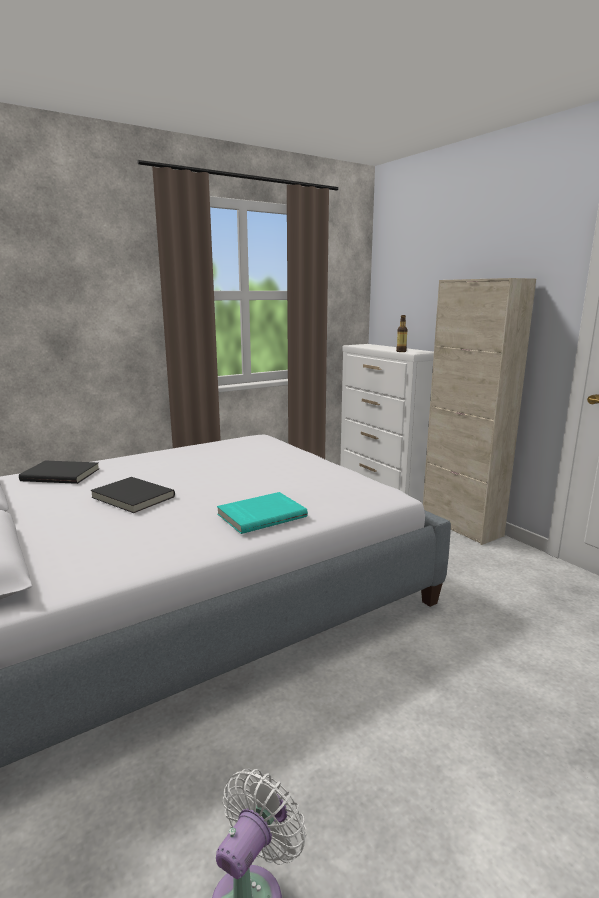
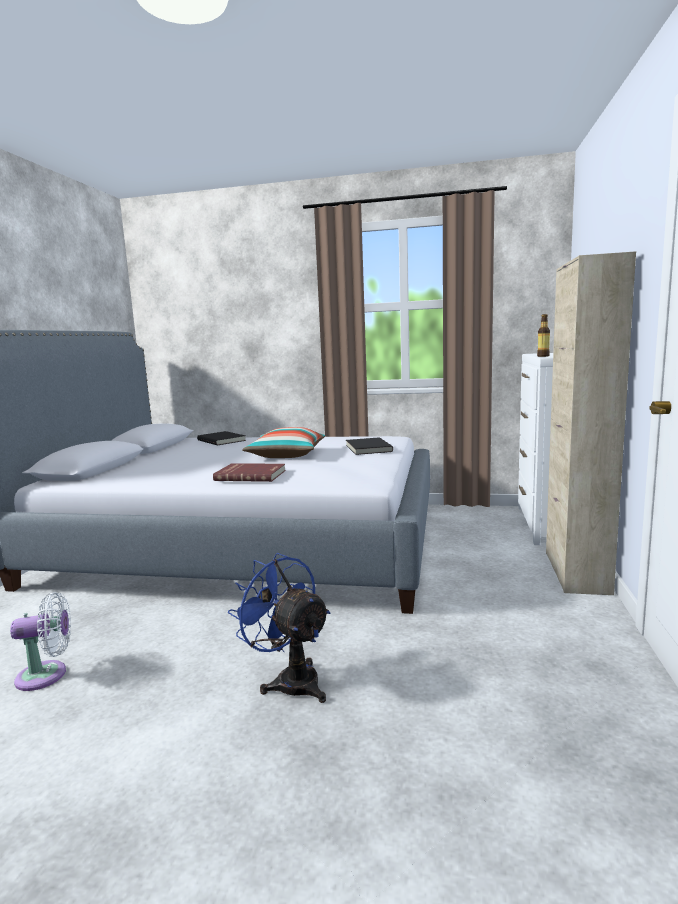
camera: 45 degrees right, 5 degrees down
black book [91,477,175,513] -> black book moved to [346,437,393,455]
turquoise book [217,492,308,534] -> red book [213,463,286,482]
none -> blue fan [228,553,331,703]
none -> pillow [242,427,325,458]

